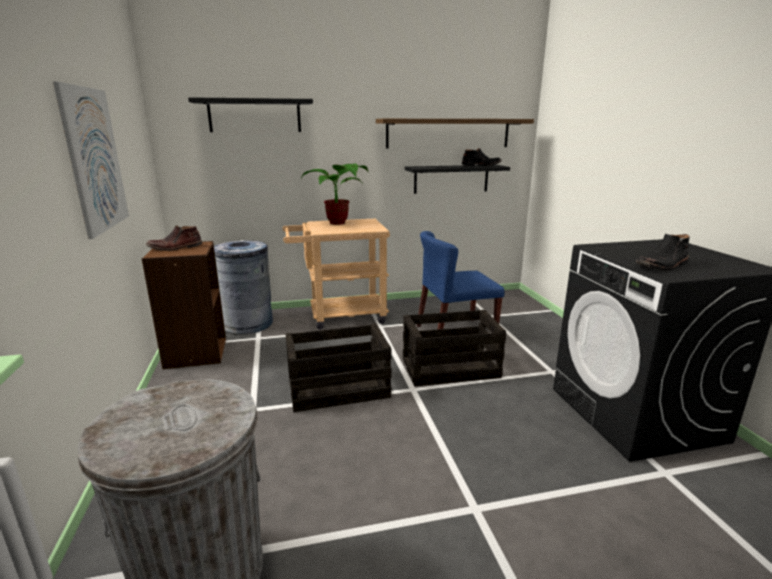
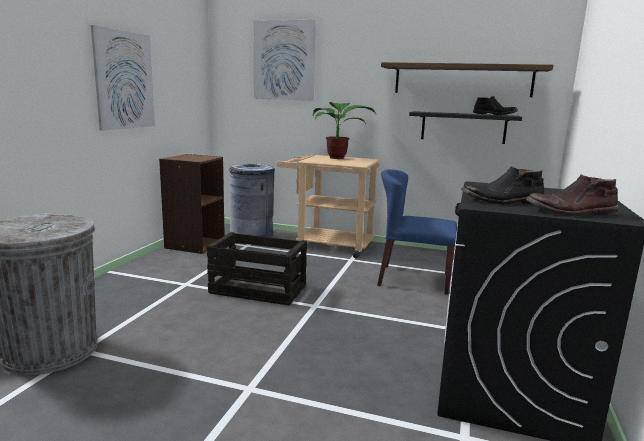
camera: 30 degrees right, 5 degrees down
brown boot [146,226,202,251] -> brown boot moved to [526,174,619,216]
black shelf [188,97,313,132] -> picture [254,20,316,101]
crate [403,310,506,386] -> none

